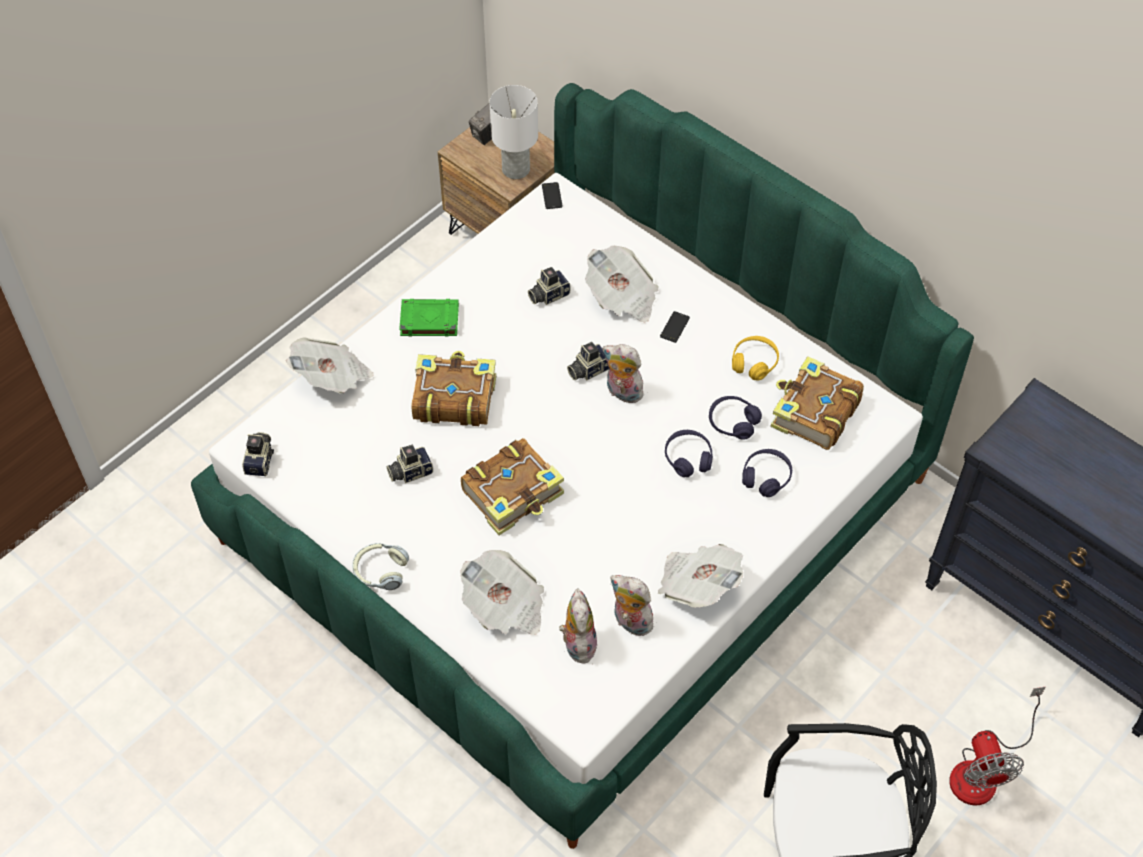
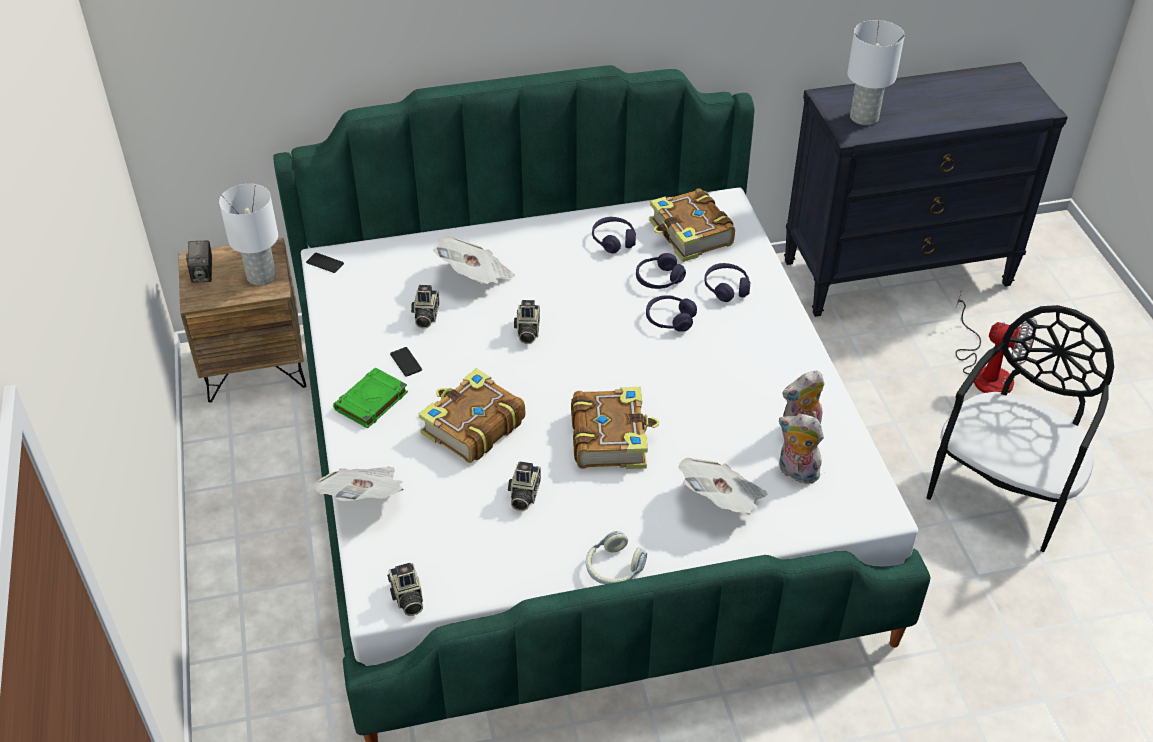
camera: 55 degrees left, 10 degrees down
camera [242,432,274,477] -> camera turned 150 degrees counterclockwise [387,563,423,616]
plush toy [603,344,644,403] -> none
newspaper [658,544,743,608] -> none
phone [660,311,690,343] -> phone moved to [390,347,422,377]
yellow headphones [732,336,779,381] -> purple headphones [592,217,636,254]
none -> white table lamp [847,20,905,125]

